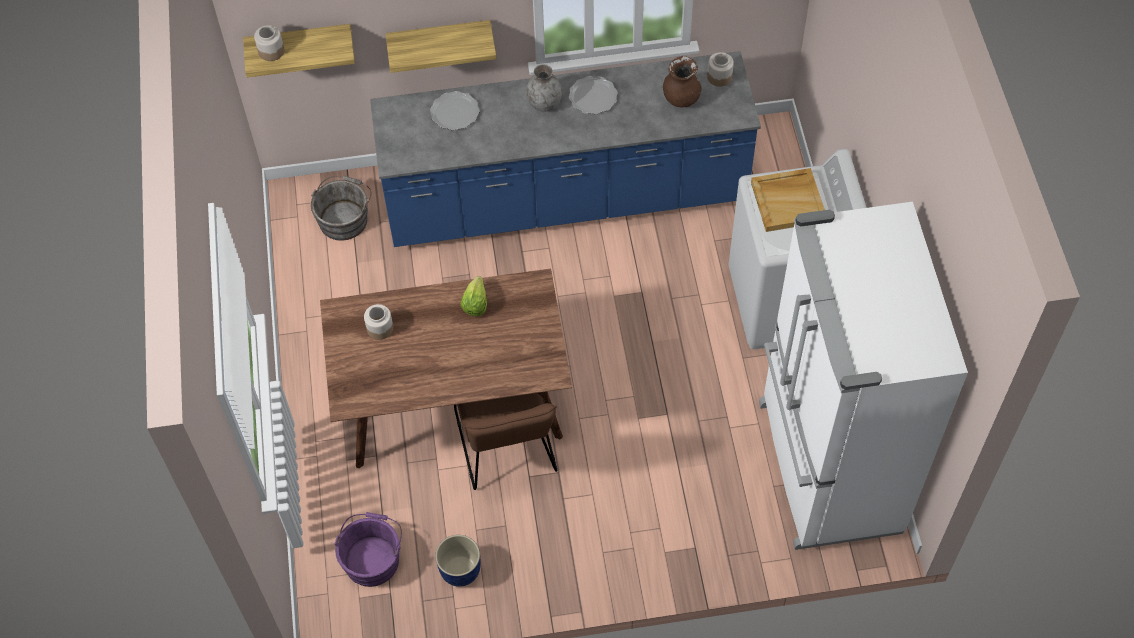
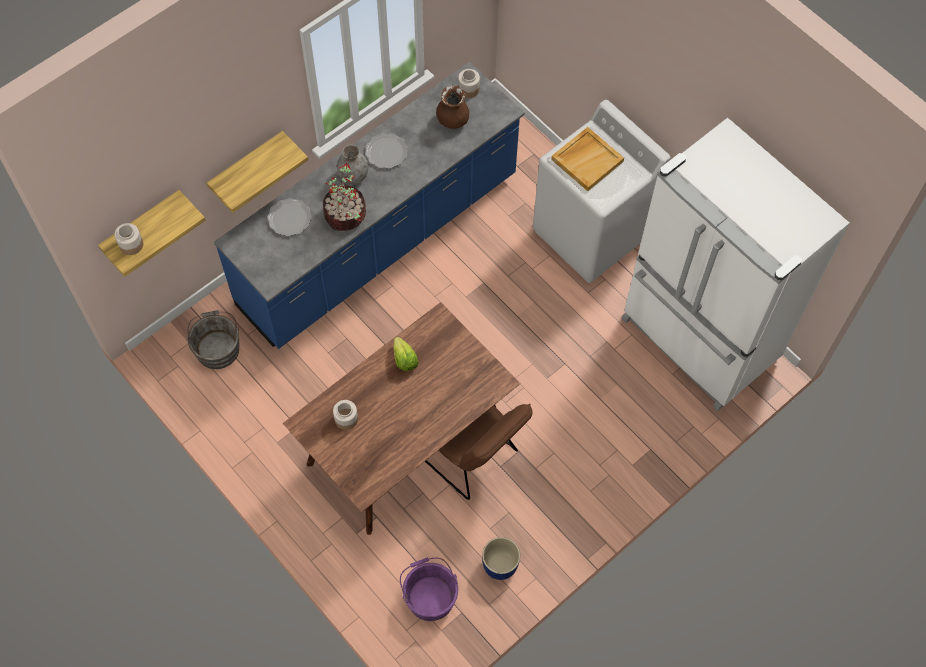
camera: 35 degrees left, 5 degrees up
none -> potted plant [323,163,366,231]

